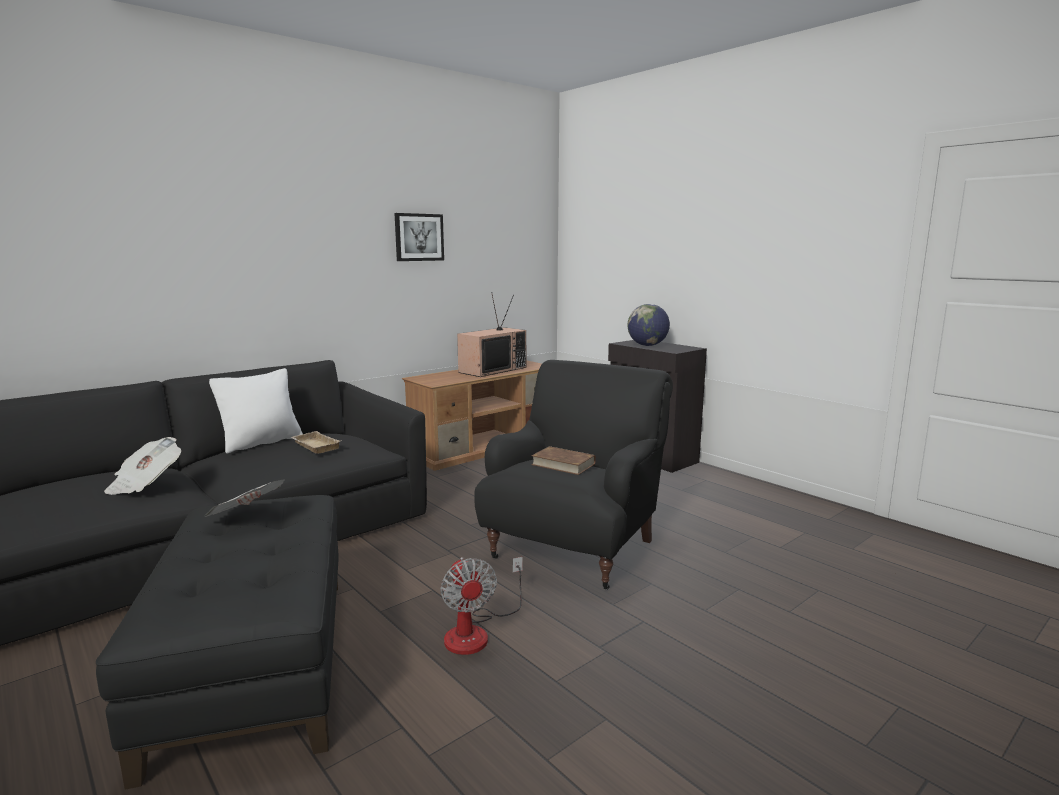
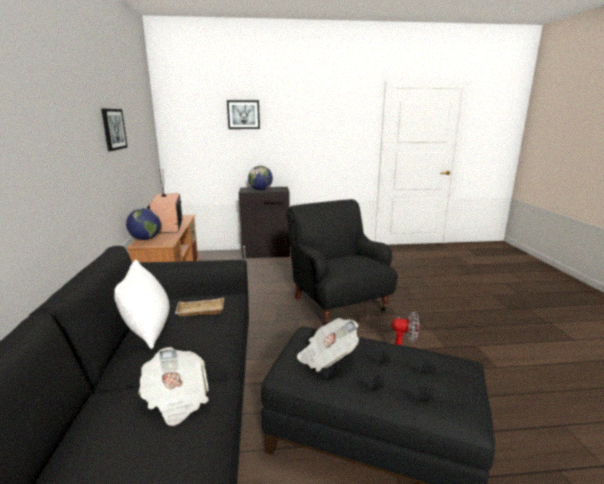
camera: 55 degrees left, 5 degrees up
brown book [531,446,596,475] -> none
none -> globe [126,208,161,240]
none -> picture [227,100,260,129]

